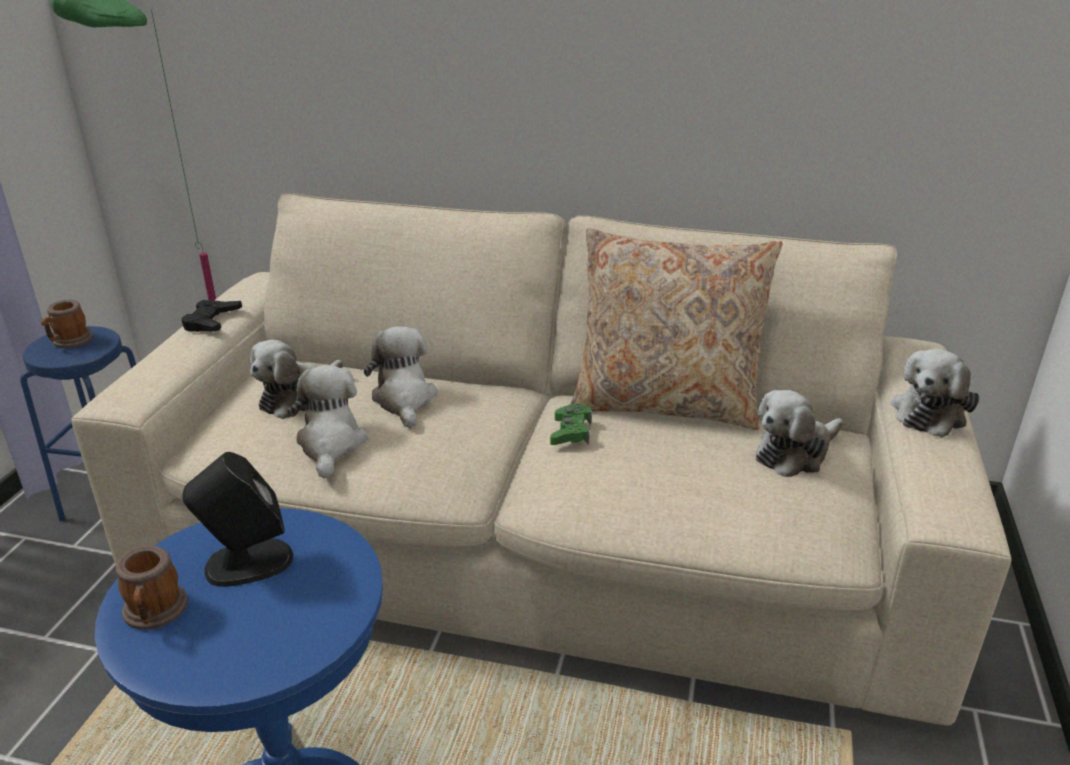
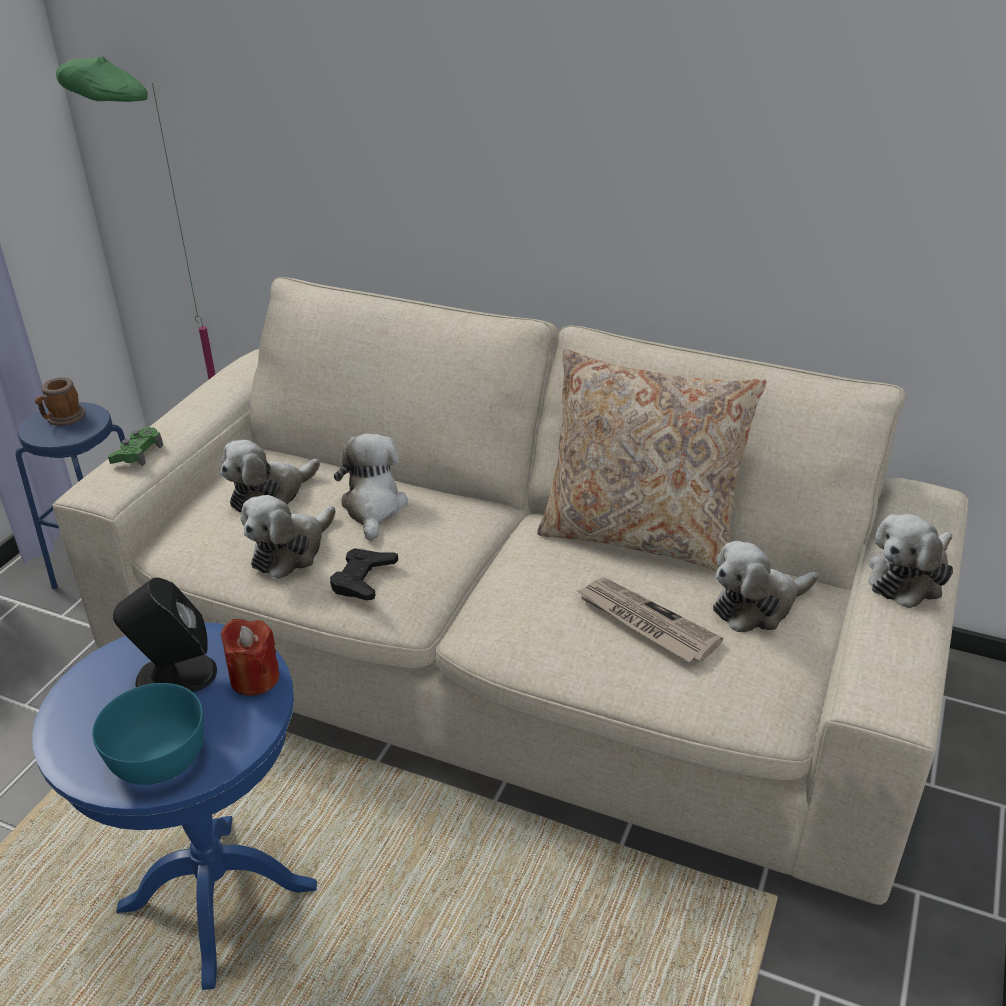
camera: 10 degrees right, 5 degrees up
mug [115,545,188,630] -> none
black game controller [182,300,242,332] -> black game controller moved to [330,548,398,601]
plush toy [287,365,368,479] -> plush toy turned 150 degrees counterclockwise [241,495,336,579]
green game controller [550,404,592,445] -> green game controller moved to [108,427,163,466]
none -> turquoise bowl [92,683,204,785]
none -> red candle [220,619,279,696]
none -> newspaper [577,578,723,663]

